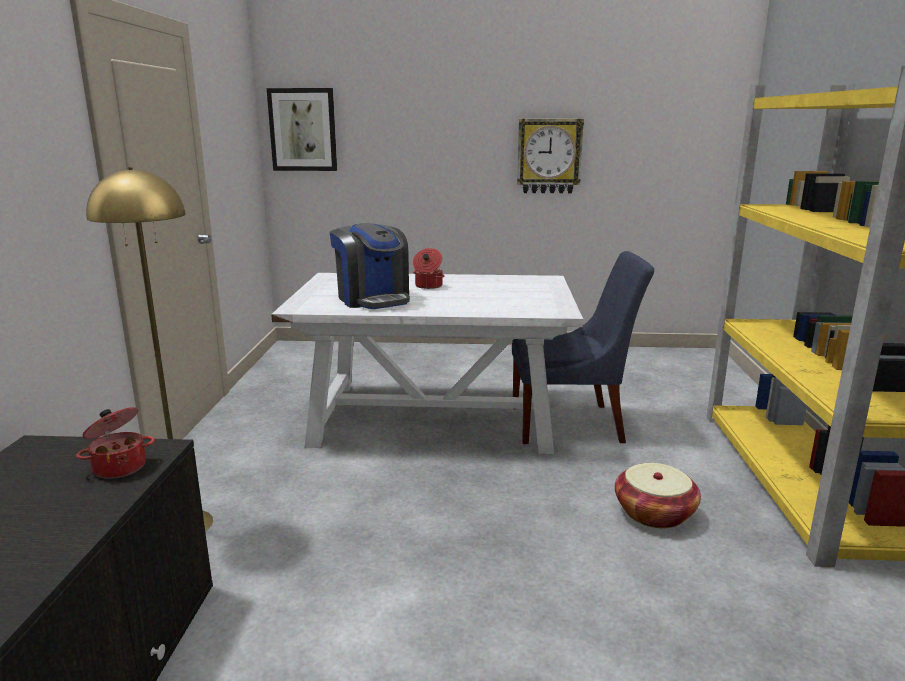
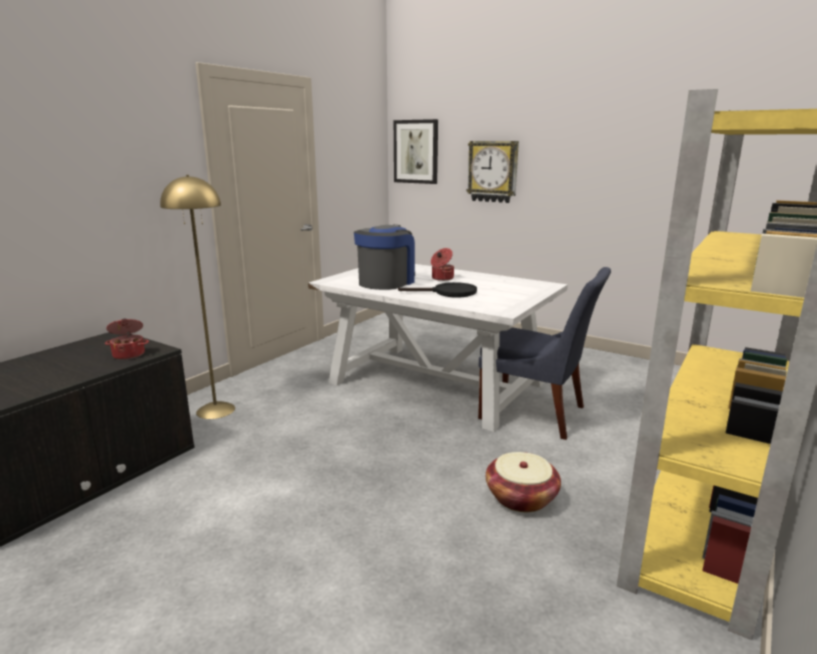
camera: 30 degrees right, 0 degrees up
coffee machine [329,223,410,309] -> coffee machine turned 150 degrees counterclockwise [354,225,415,290]
wall clock [517,119,584,193] -> wall clock moved to [466,141,519,203]
none -> black frying pan [398,282,477,298]

